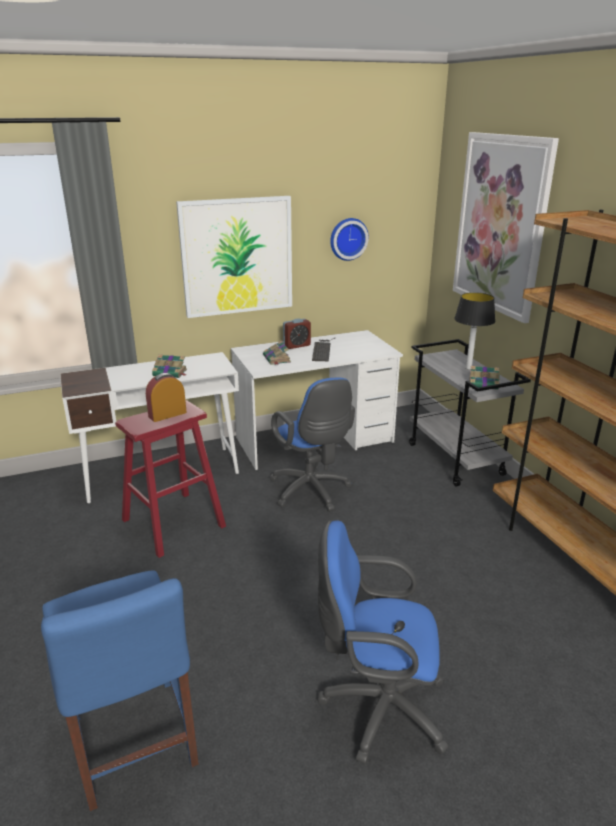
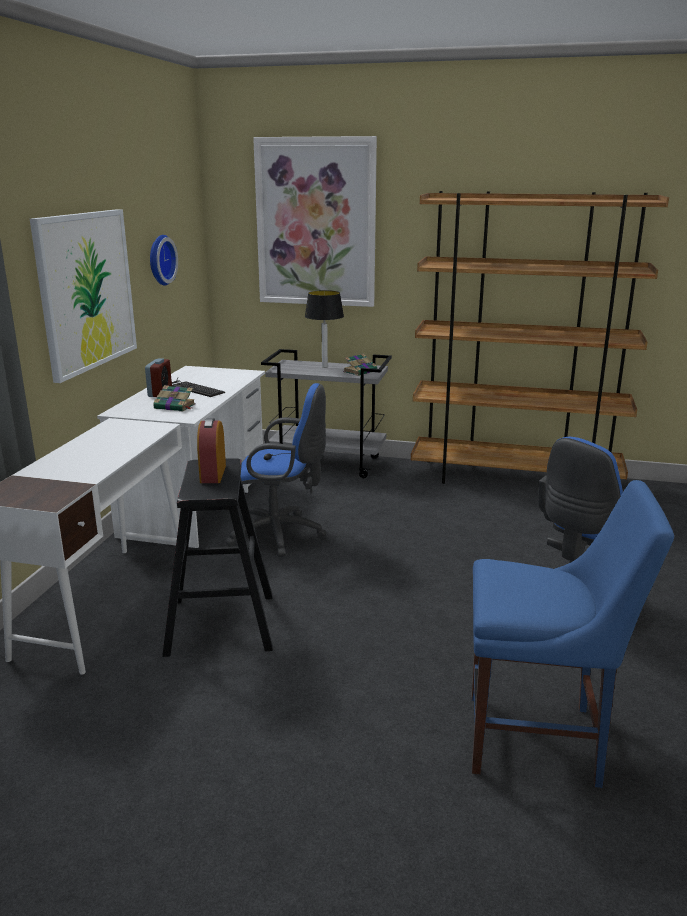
camera: 55 degrees left, 5 degrees down
red stool [115,400,226,558] -> black stool [162,458,273,657]
book [152,355,187,378] -> none

